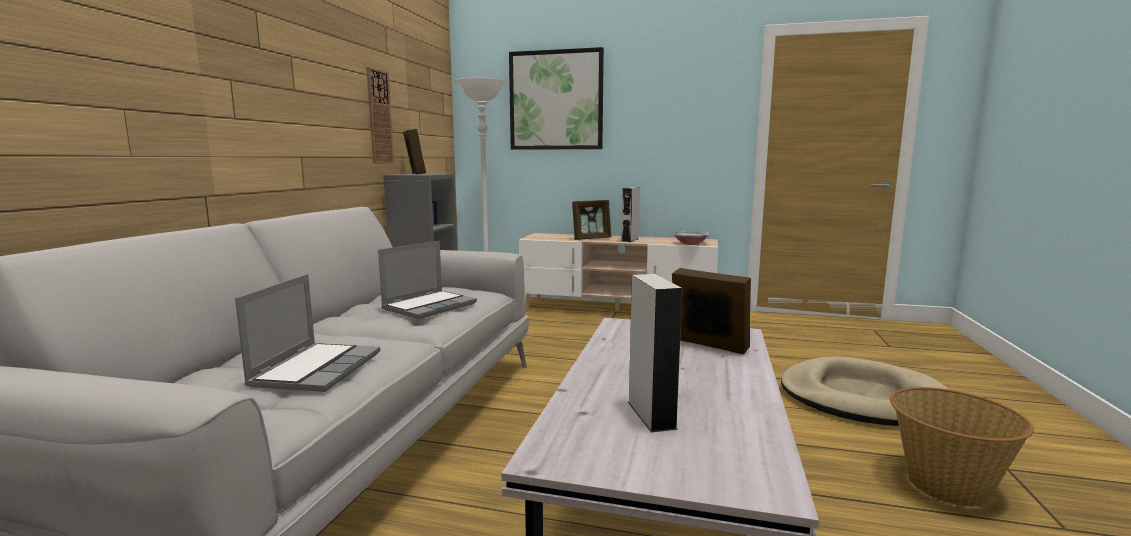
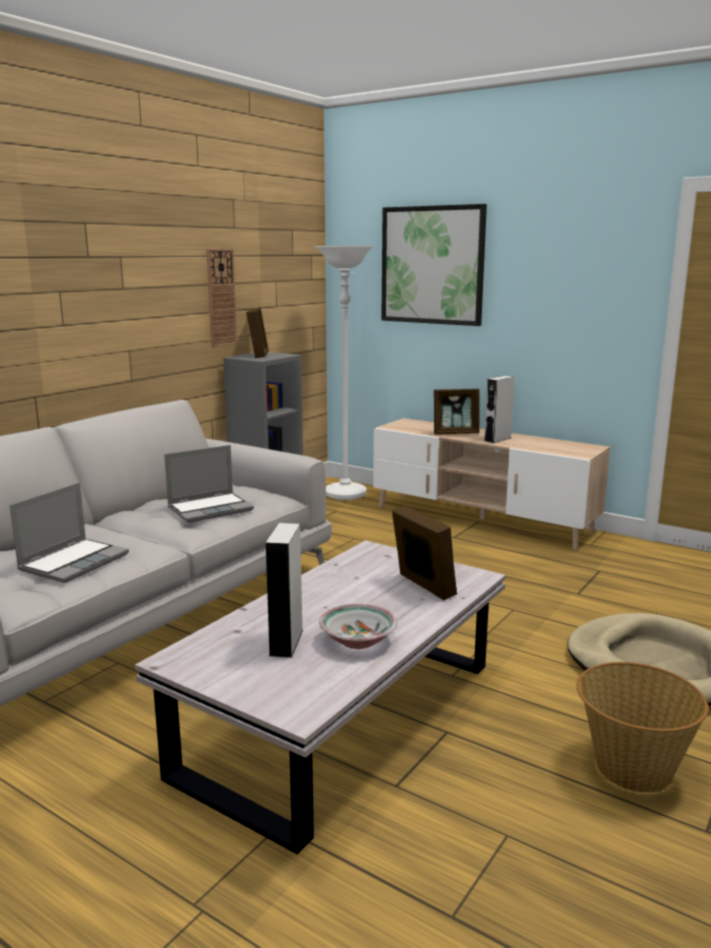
camera: 20 degrees right, 5 degrees up
bowl [672,231,710,245] -> bowl moved to [319,603,397,649]

